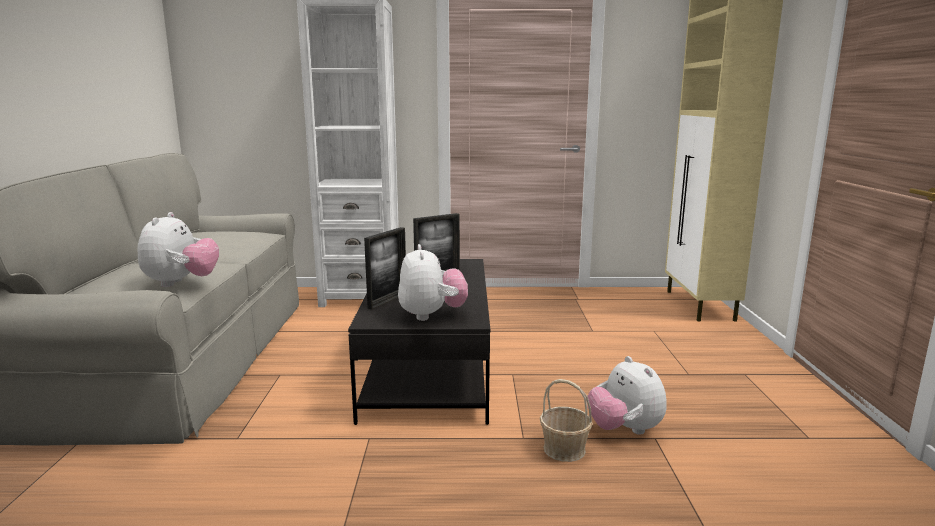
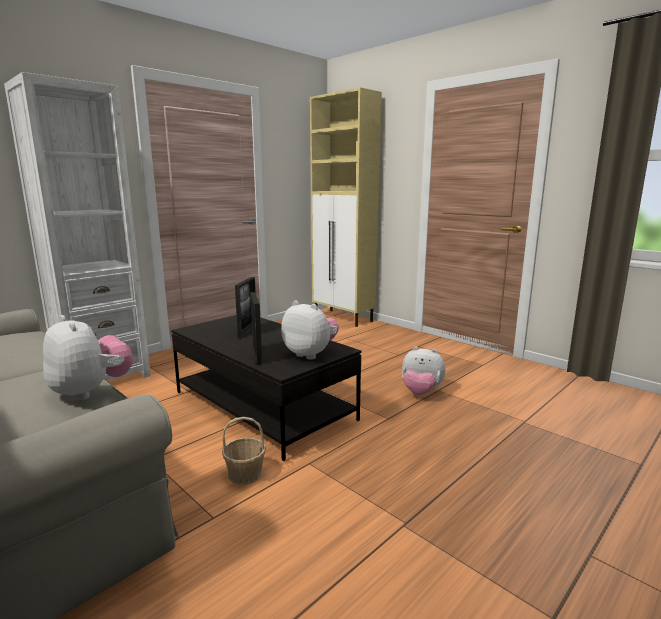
camera: 45 degrees left, 0 degrees up
basket [540,379,593,462] -> basket moved to [222,417,266,485]

